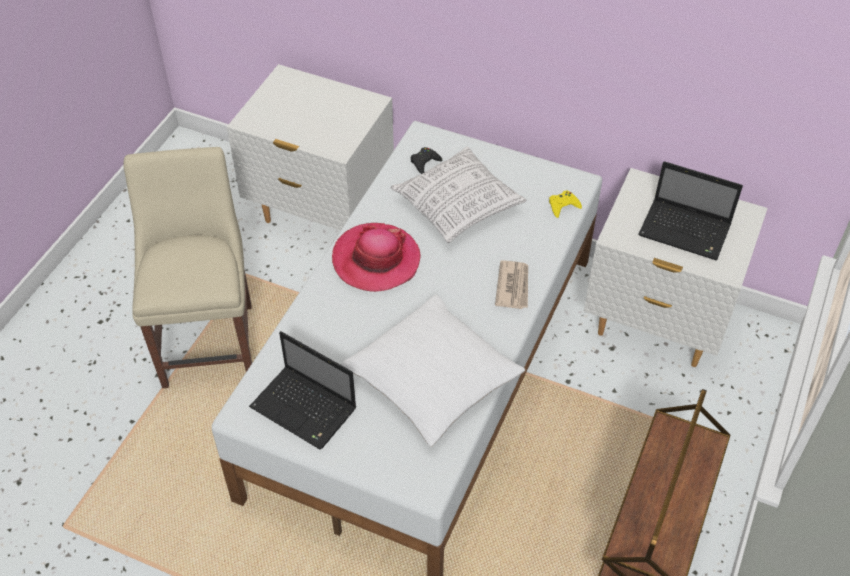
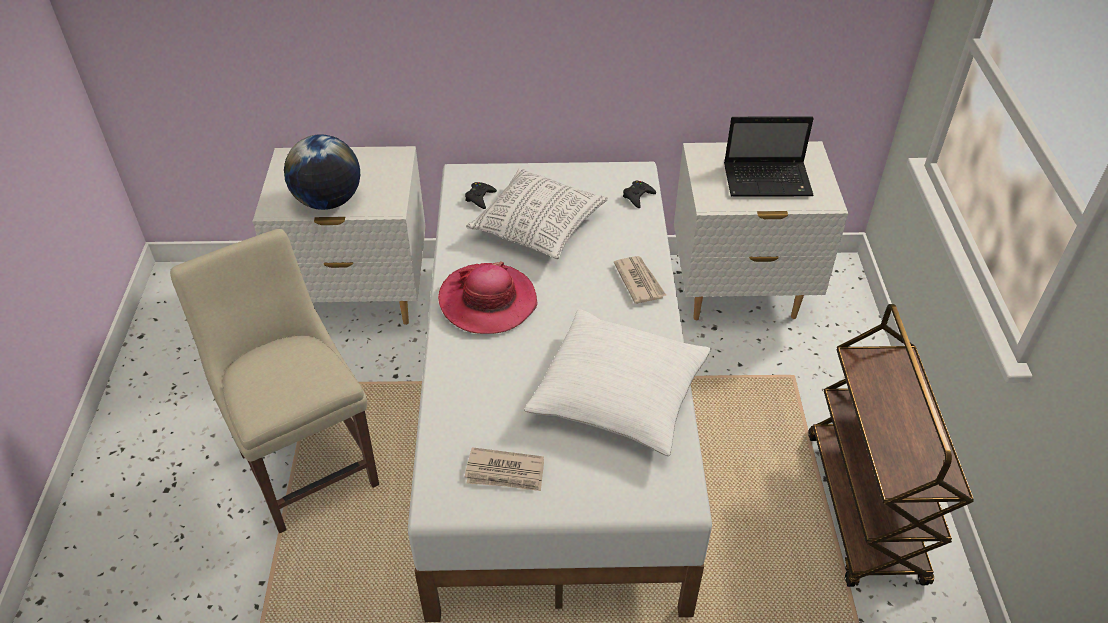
camera: 25 degrees left, 5 degrees down
laptop [249,331,356,450] -> newspaper [465,447,544,491]
yellow game controller [549,191,582,218] -> black game controller [623,181,656,208]
none -> globe [284,134,360,210]

